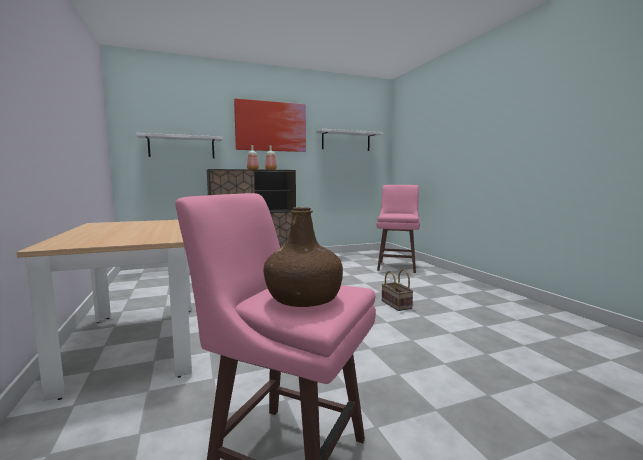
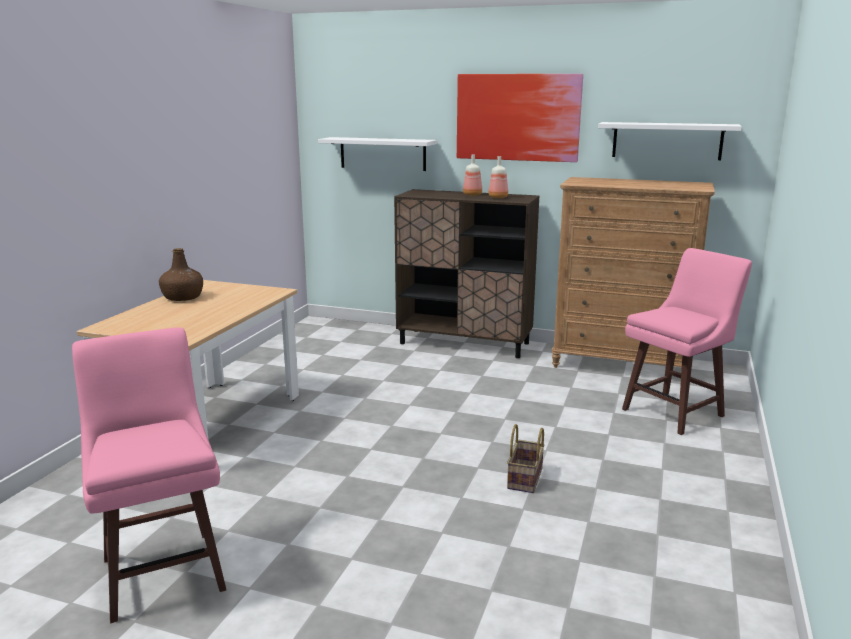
camera: 40 degrees right, 10 degrees up
brown bottle [263,207,343,307] -> brown bottle moved to [159,248,203,301]
none -> brown dresser [552,177,715,368]

